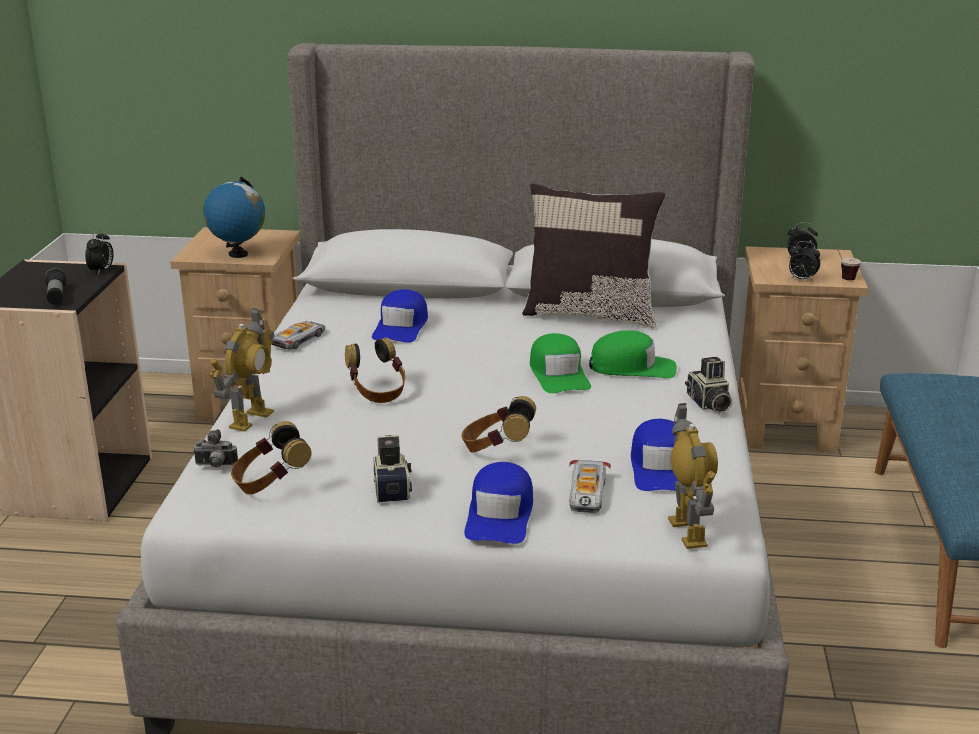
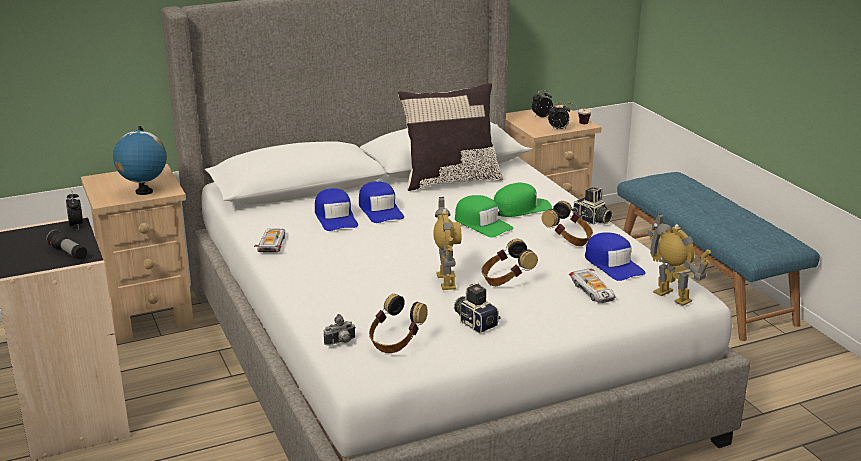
camera: 30 degrees left, 0 degrees up
toy robot [210,308,275,432] -> toy robot moved to [433,197,461,290]
headphones [345,338,405,403] -> headphones moved to [542,201,593,246]
blue cap [464,462,533,544] -> blue cap moved to [359,181,404,223]

